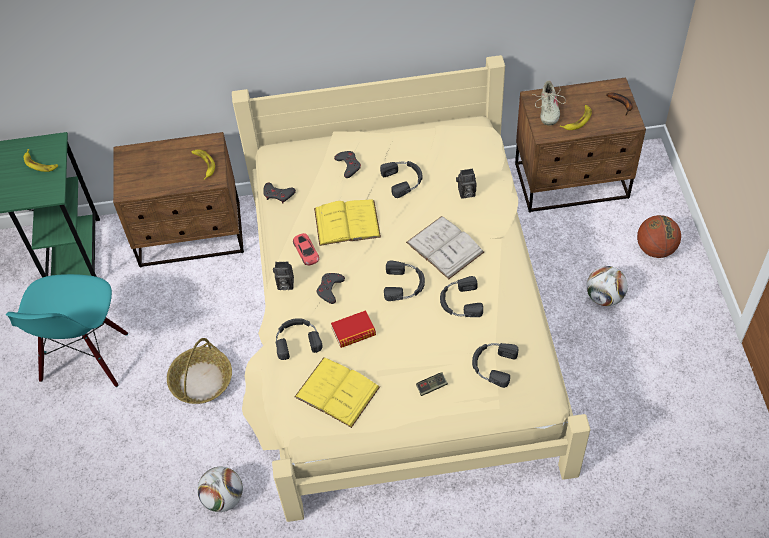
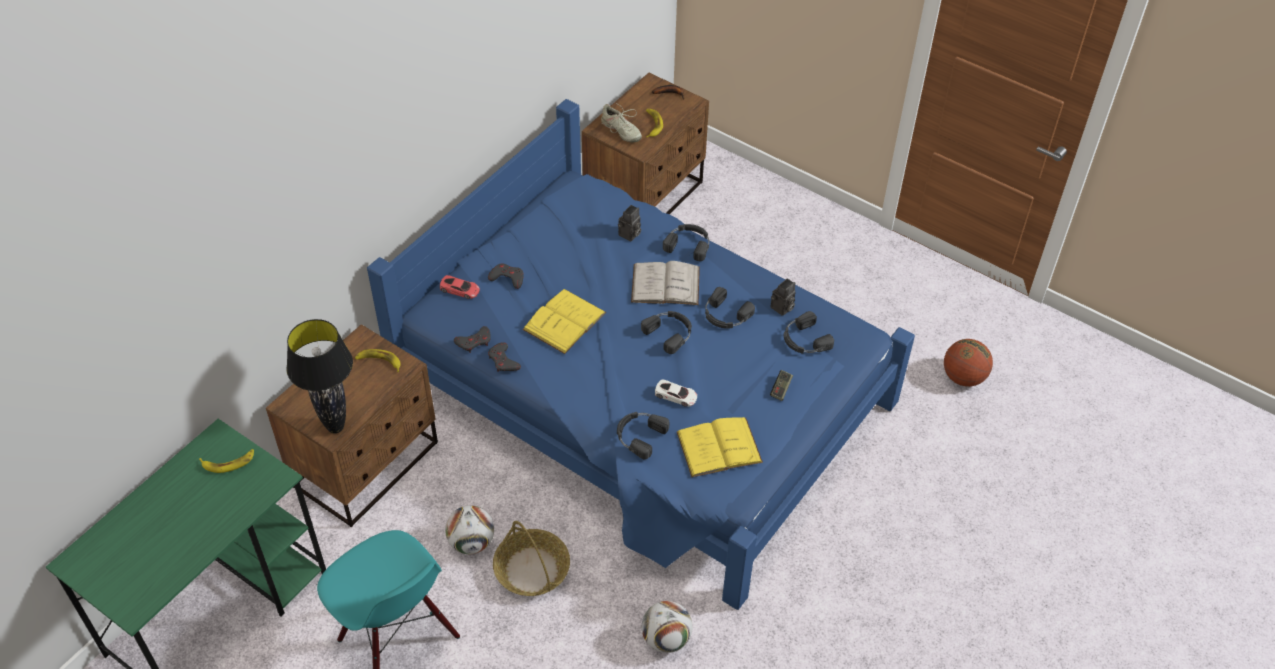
camera: 50 degrees left, 5 degrees down
beige bed [232,55,591,522] -> blue bed [367,99,915,610]
camera [273,261,294,290] -> camera moved to [771,278,796,316]
red toy car [293,233,319,265] -> red toy car moved to [440,275,480,299]
grey game controller [317,273,345,304] -> grey game controller moved to [488,342,521,372]
book [331,310,376,348] -> white toy car [655,379,697,407]
black headphones [380,161,422,198] -> black headphones moved to [663,224,709,261]
football [586,266,628,306] -> football moved to [445,505,494,554]
basketball [637,215,681,258] -> basketball moved to [944,339,993,387]
none -> black table lamp [286,319,353,433]

